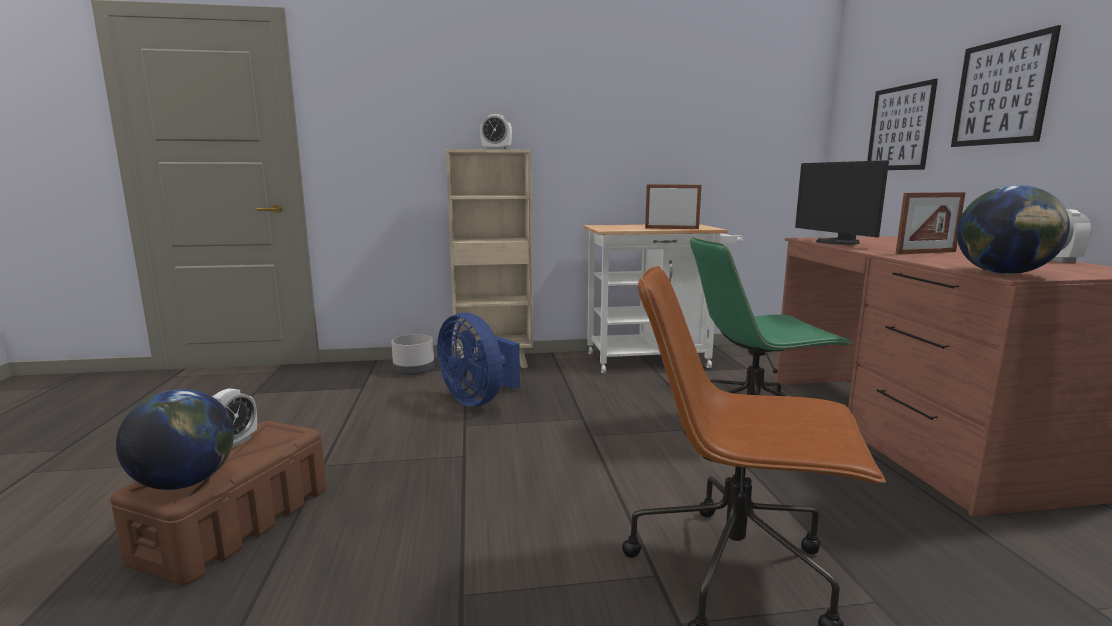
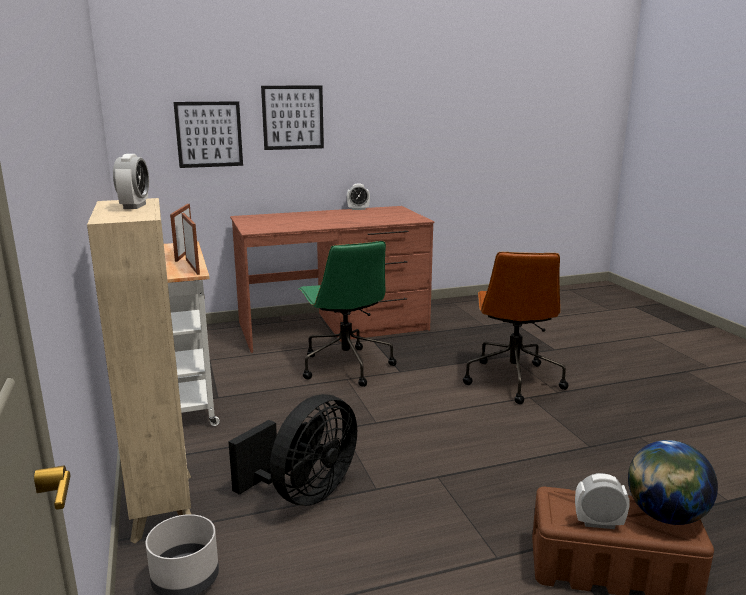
camera: 100 degrees left, 5 degrees up
blue fan [437,313,520,407] -> black fan [228,394,357,506]
monitor [795,160,889,245] -> none
picture frame [896,192,966,255] -> picture frame moved to [182,213,200,275]
globe [957,185,1070,274] -> none

